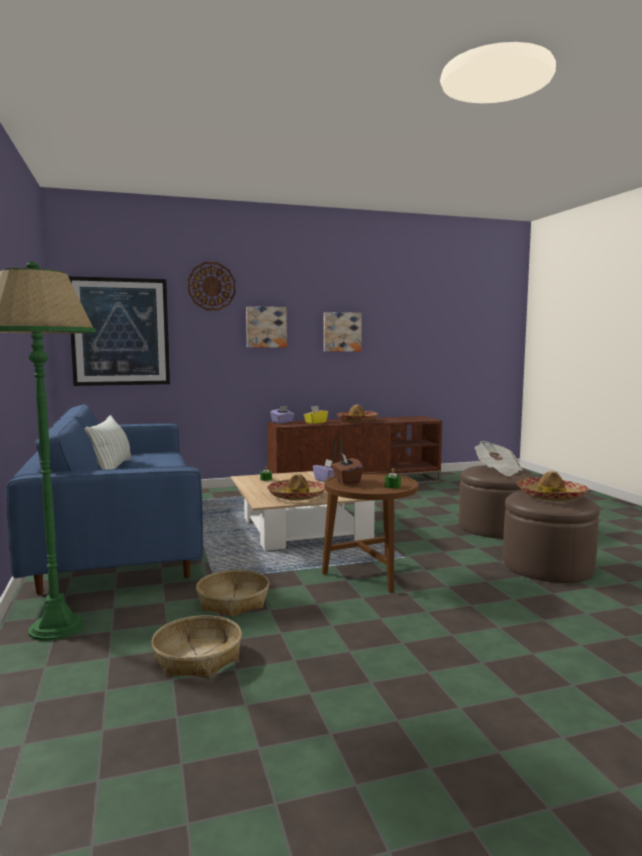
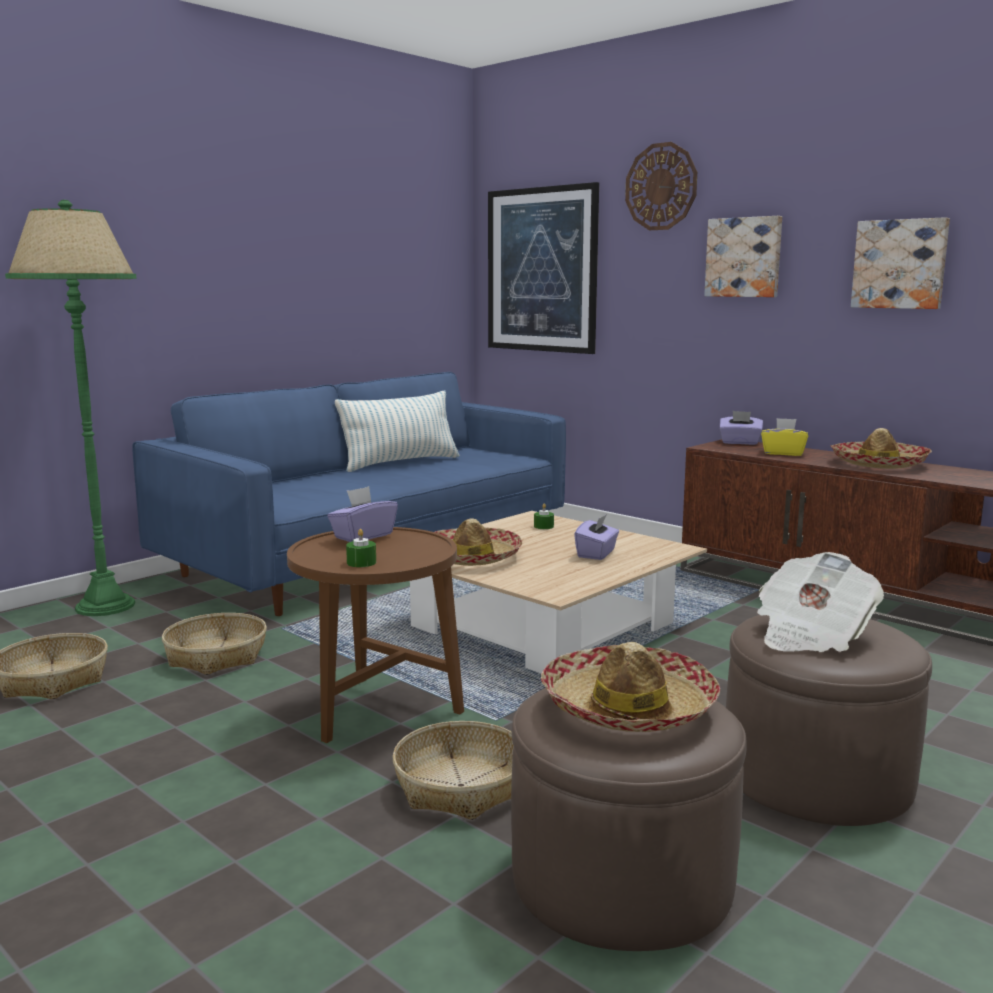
camera: 60 degrees right, 5 degrees up
brown tissue box [332,453,363,484] -> purple tissue box [327,486,398,542]
none -> basket [393,721,514,820]

